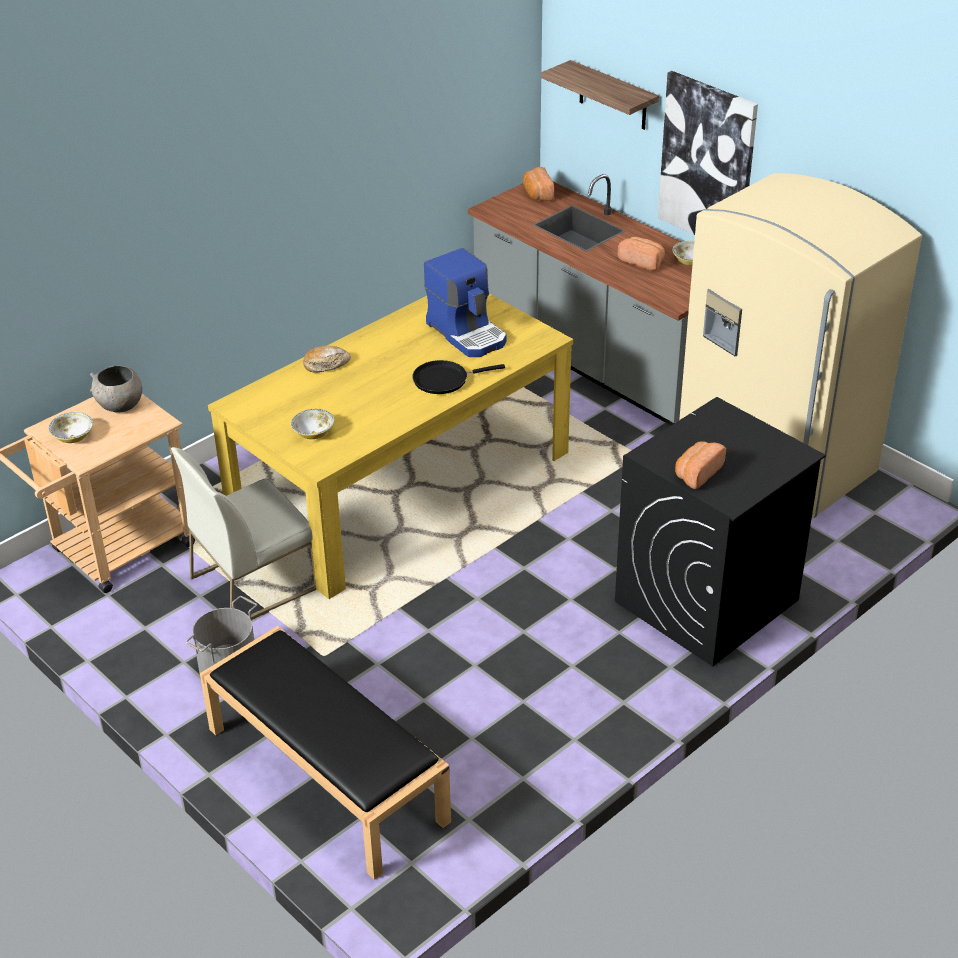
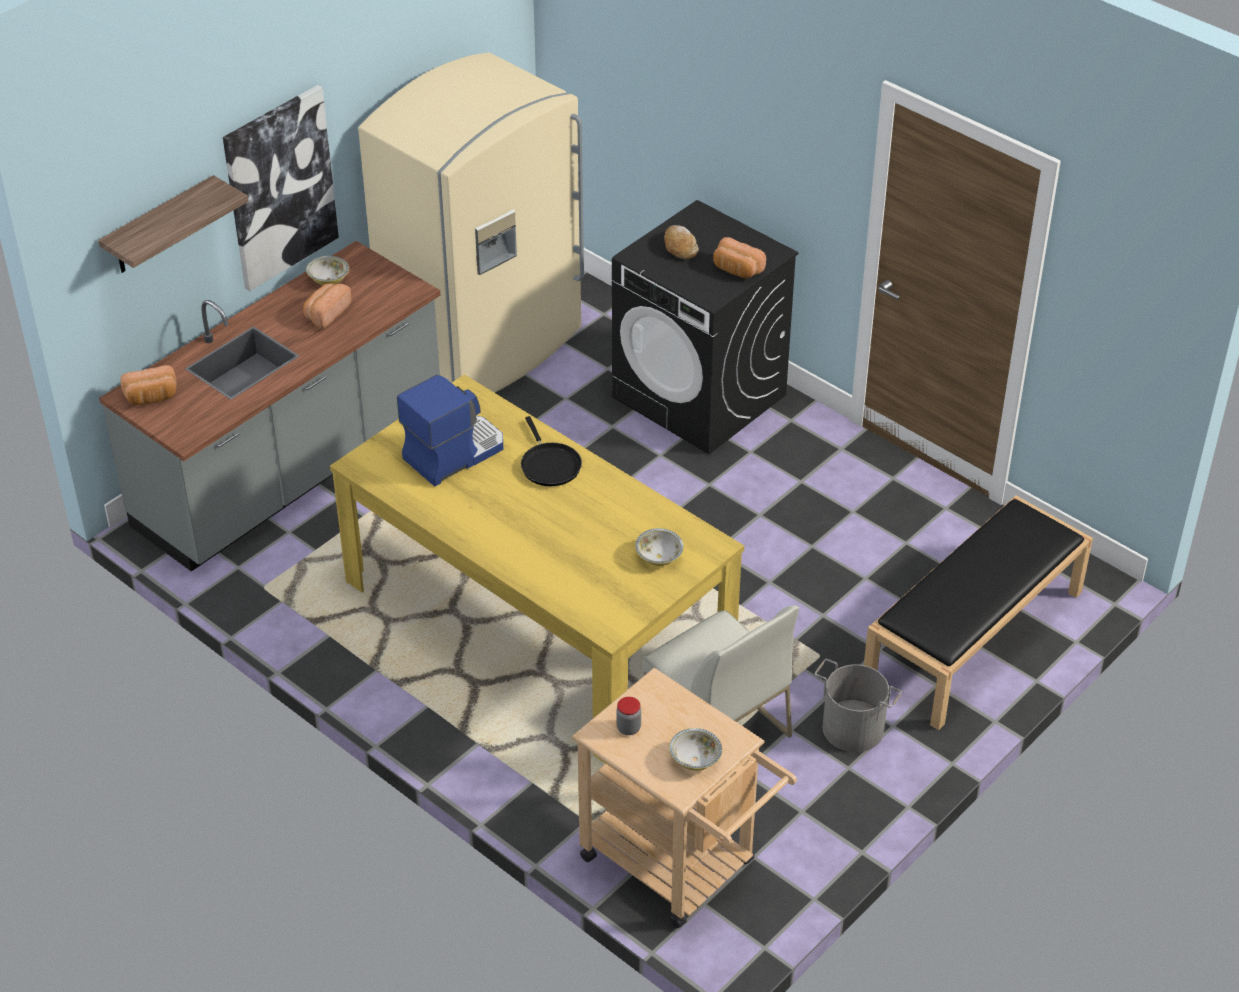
camera: 95 degrees left, 5 degrees up
grey bowl [90,365,142,413] -> jar [616,697,641,735]
bread [303,346,351,373] -> bread moved to [664,225,699,259]

